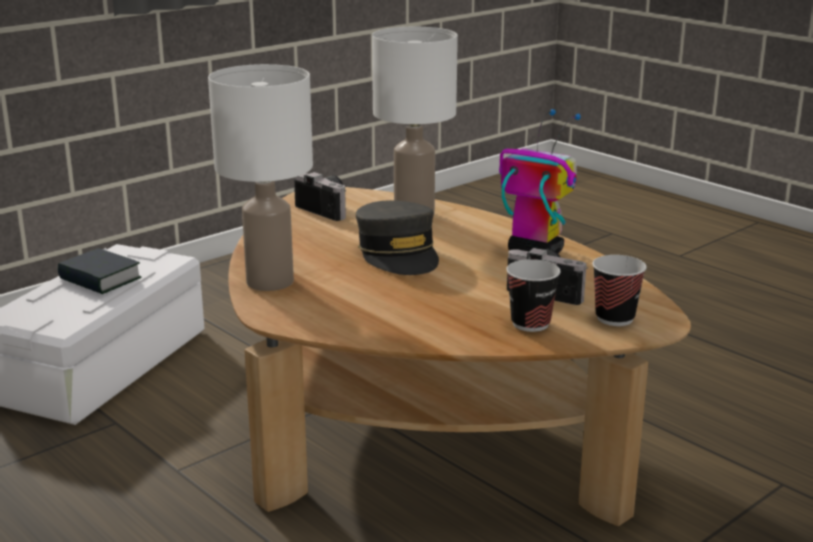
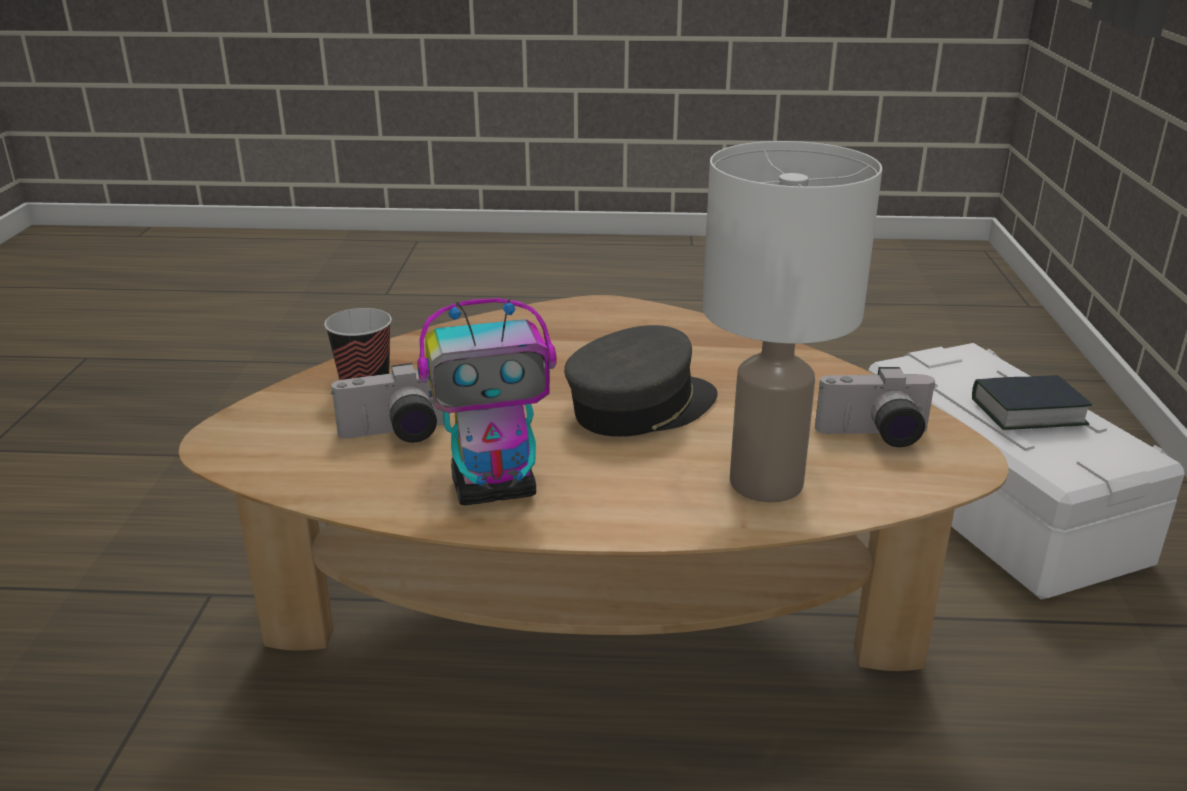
camera: 135 degrees right, 5 degrees up
white table lamp [208,64,313,291] -> none
grey cap [356,200,439,275] -> grey cap turned 120 degrees clockwise [564,325,718,437]
cup [592,255,647,326] -> none

